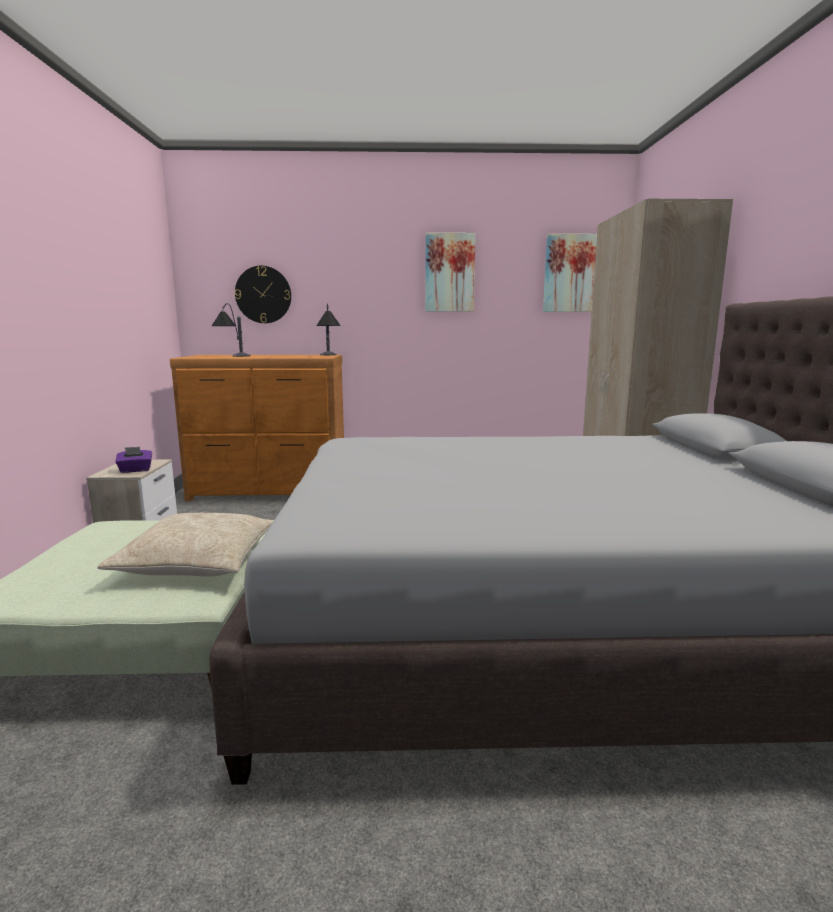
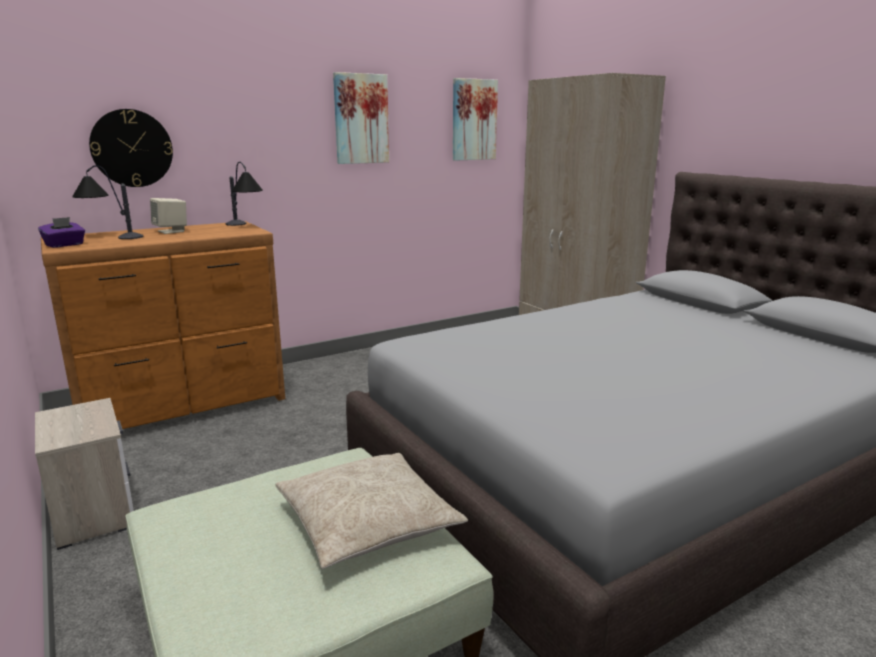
camera: 30 degrees left, 5 degrees up
purple tissue box [115,447,152,473] -> purple tissue box moved to [38,217,85,248]
none -> beige speaker [150,198,187,234]

